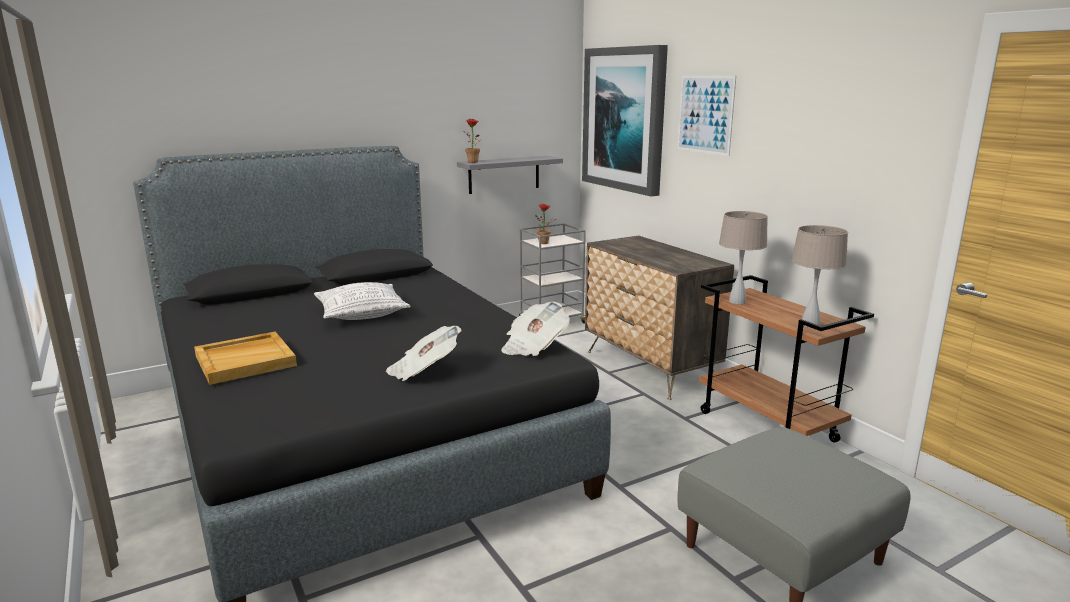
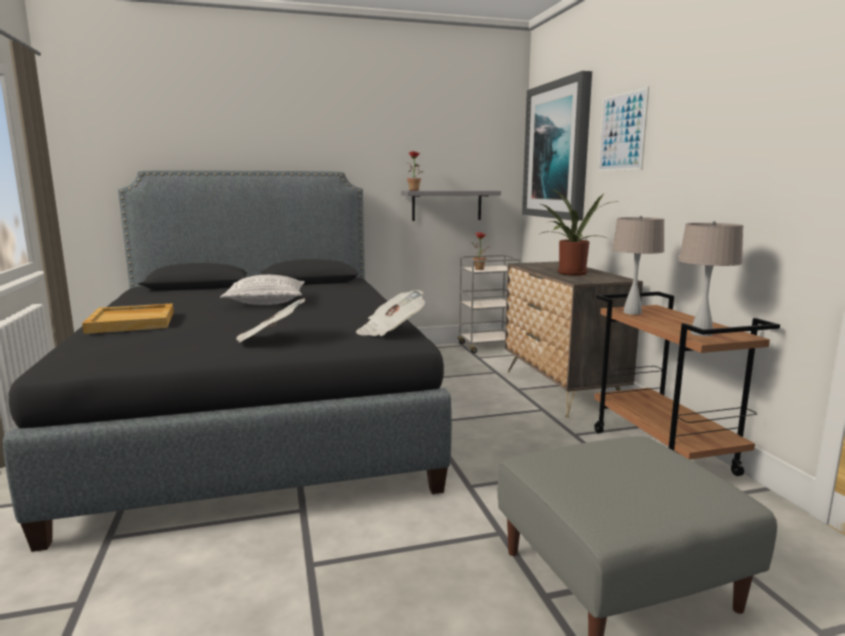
camera: 15 degrees right, 5 degrees down
none -> potted plant [541,190,618,276]

